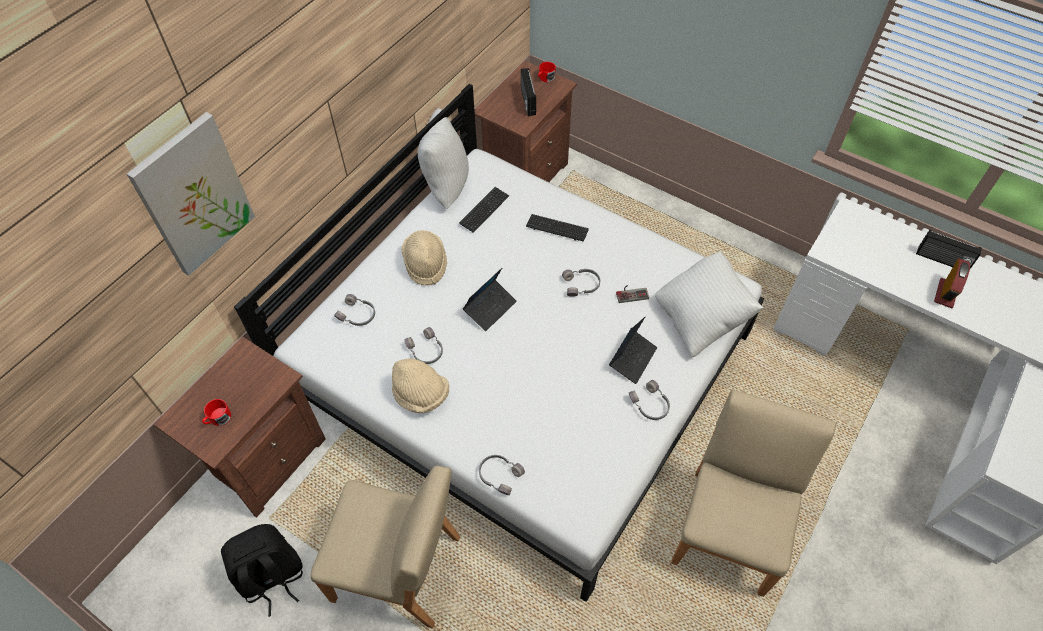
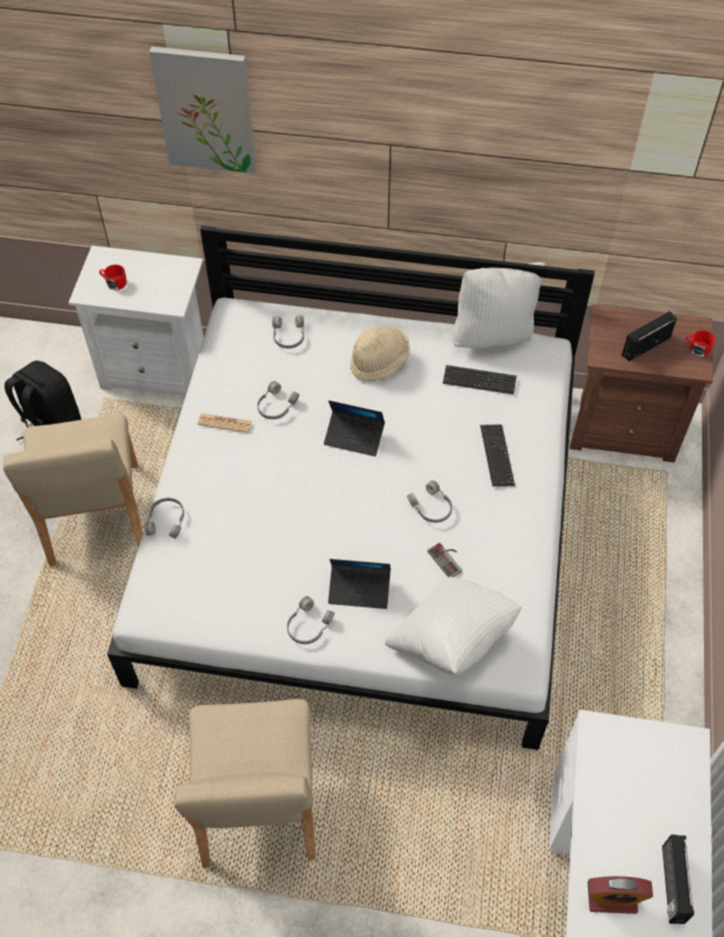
camera: 65 degrees right, 0 degrees up
brown nightstand [153,337,326,518] -> white nightstand [68,246,204,397]
beige hat [392,358,449,413] -> newspaper [198,413,252,433]
beige chair [671,390,836,597] -> beige chair turned 90 degrees clockwise [174,699,316,868]

